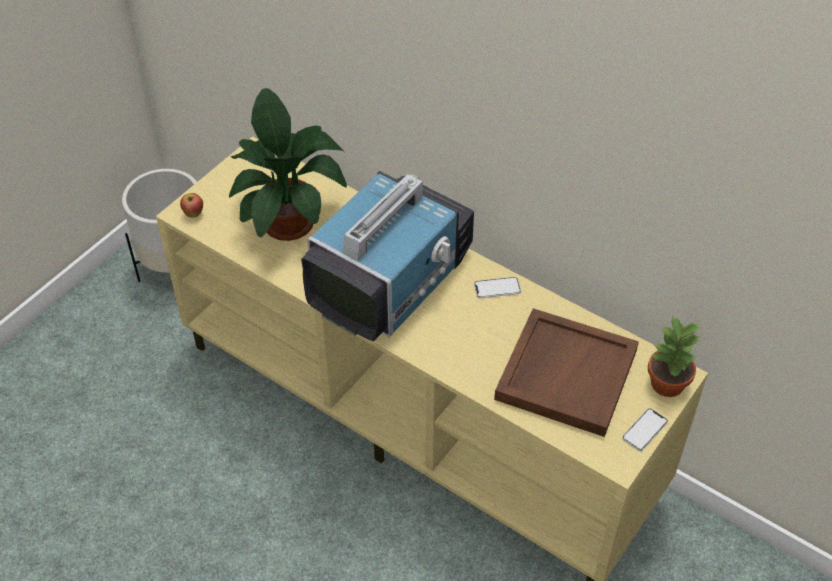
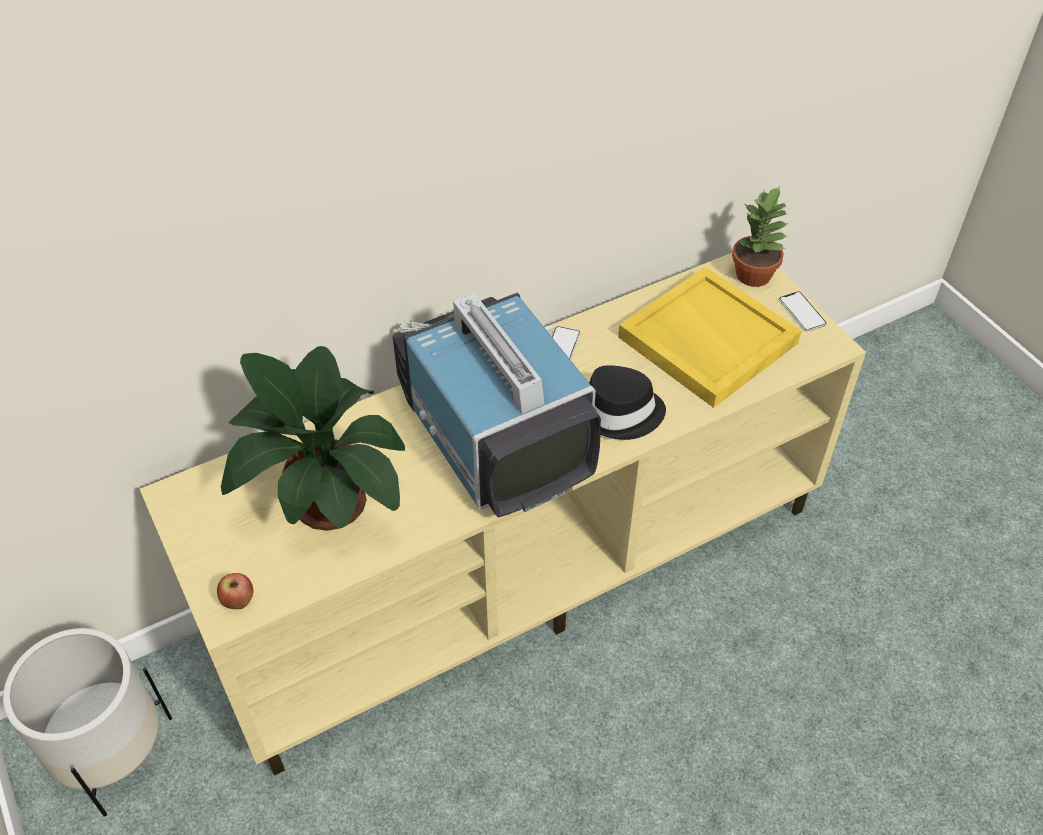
camera: 65 degrees left, 0 degrees up
brown tray [494,308,639,437] -> yellow tray [618,267,801,408]
none -> black hat [589,365,666,440]

